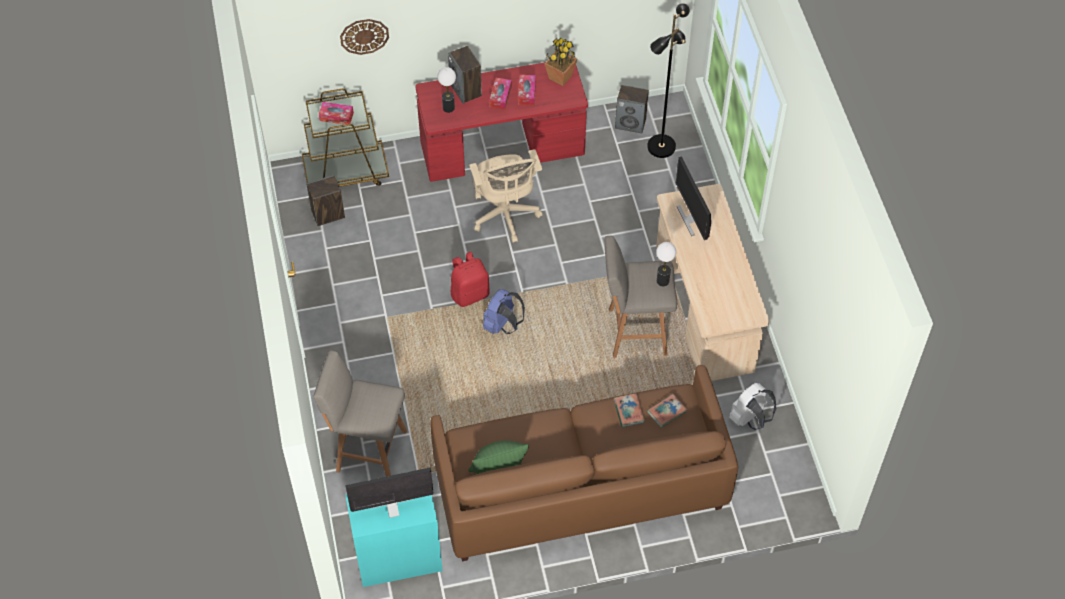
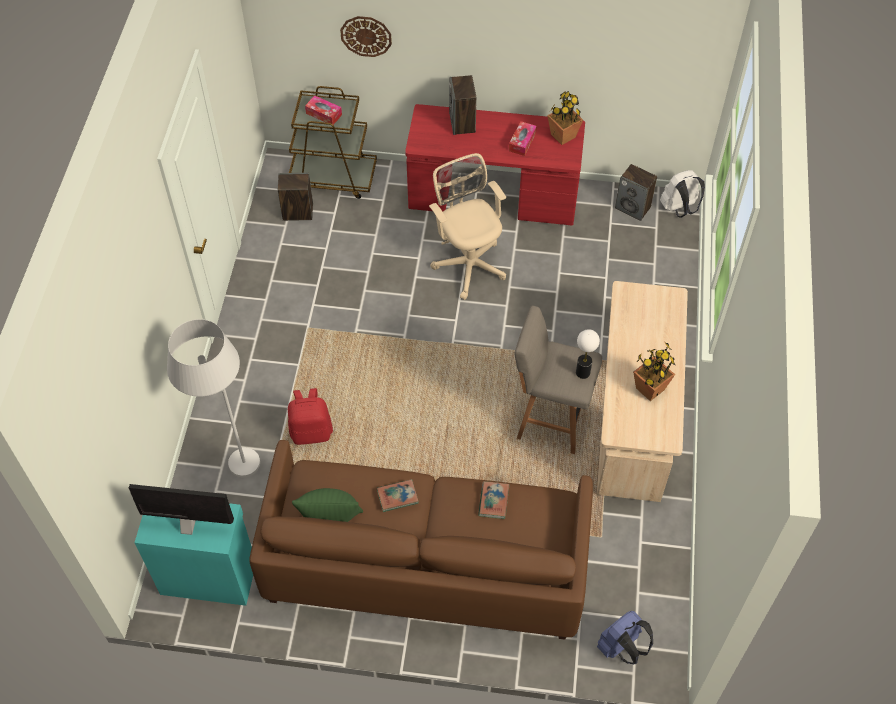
camera: 20 degrees right, 0 degrees up
grey stool [313,350,407,477] -> white floor lamp [167,319,260,477]
table lamp [438,67,456,113] -> none
red backpack [450,251,490,307] -> red backpack moved to [288,388,333,445]
beige office chair [469,149,543,243] -> beige office chair turned 150 degrees clockwise [429,153,506,300]
blue backpack [483,289,525,334] -> blue backpack moved to [597,611,653,664]
tissue box [489,78,512,110] -> none
black floor lamp [647,3,690,158] -> none
book [647,394,687,428] -> book moved to [377,479,419,512]
monitor [676,157,711,240] -> none
white backpack [729,383,776,430] -> white backpack moved to [660,170,705,218]
none -> potted plant [633,343,675,401]

